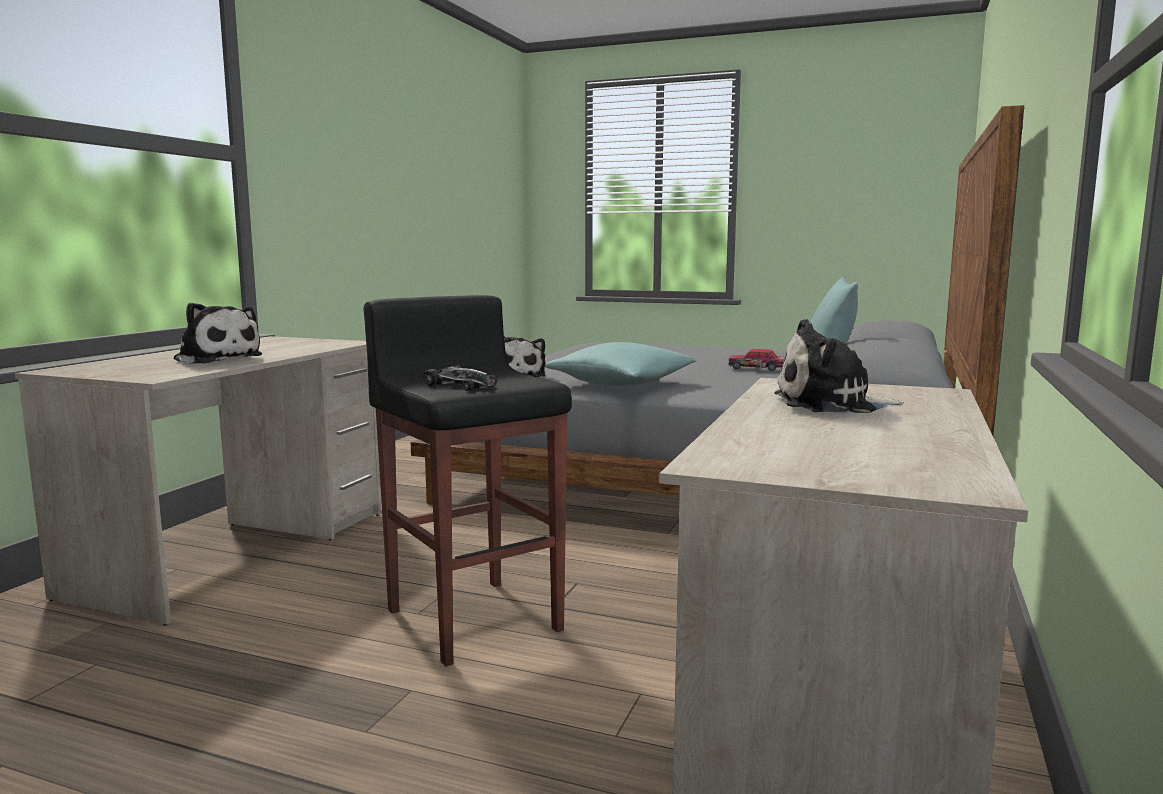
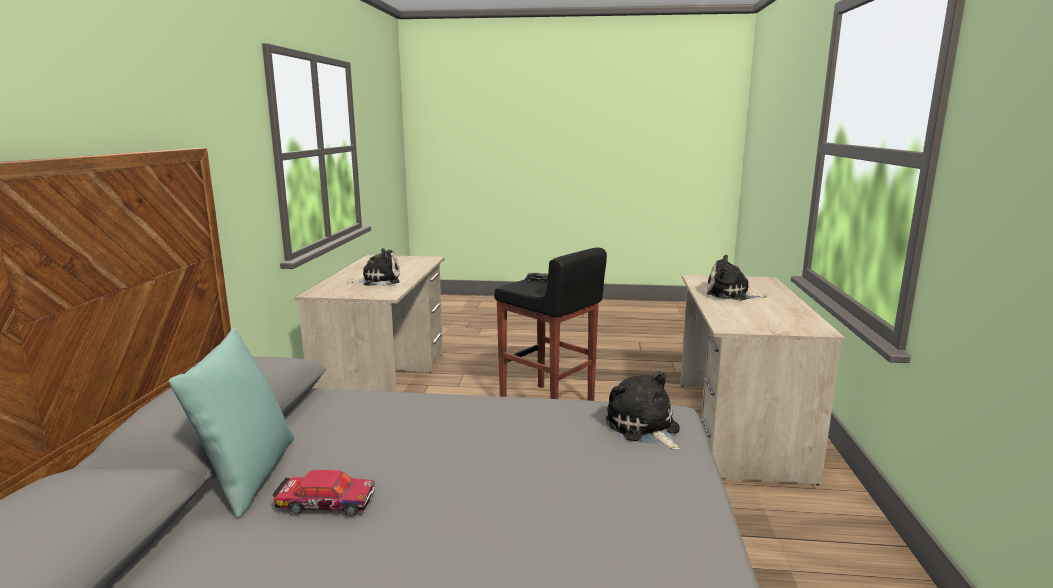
camera: 165 degrees right, 5 degrees up
turquoise pillow [545,342,696,386] -> none

